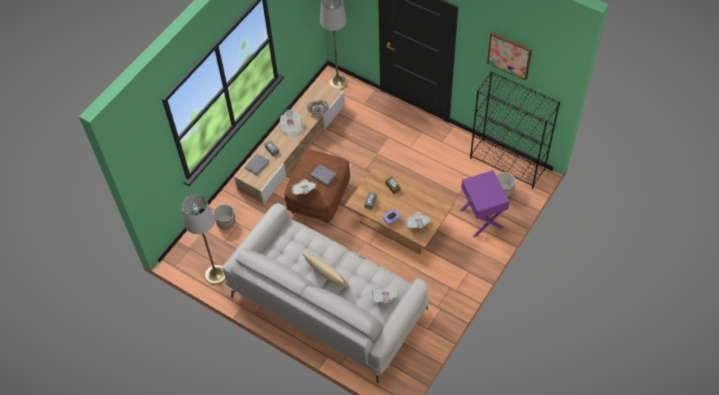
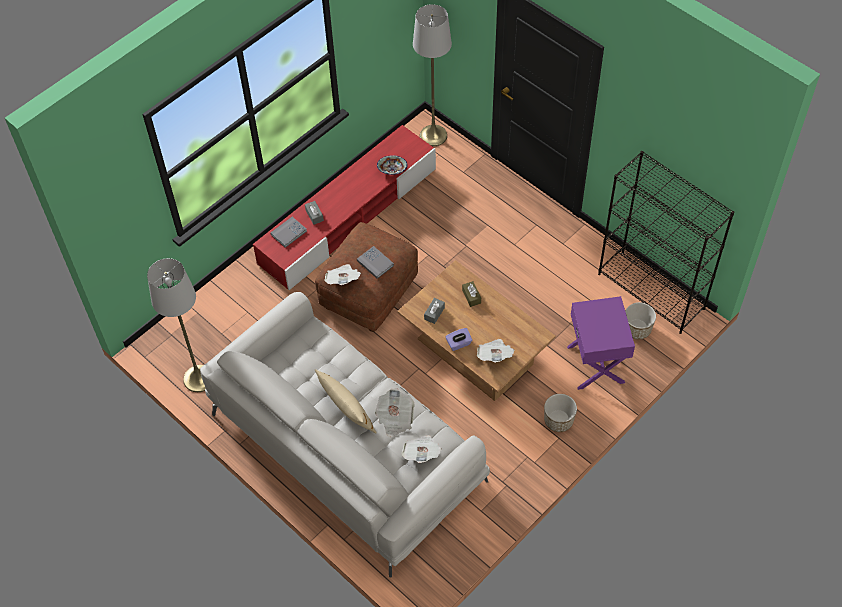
camera: 10 degrees right, 0 degrees up
planter [213,204,236,229] -> planter moved to [544,394,577,432]
beige tv stand [234,79,345,204] -> red tv stand [253,125,436,290]
newspaper [279,110,303,139] -> newspaper moved to [375,388,415,437]
picture [487,32,532,81] -> none

